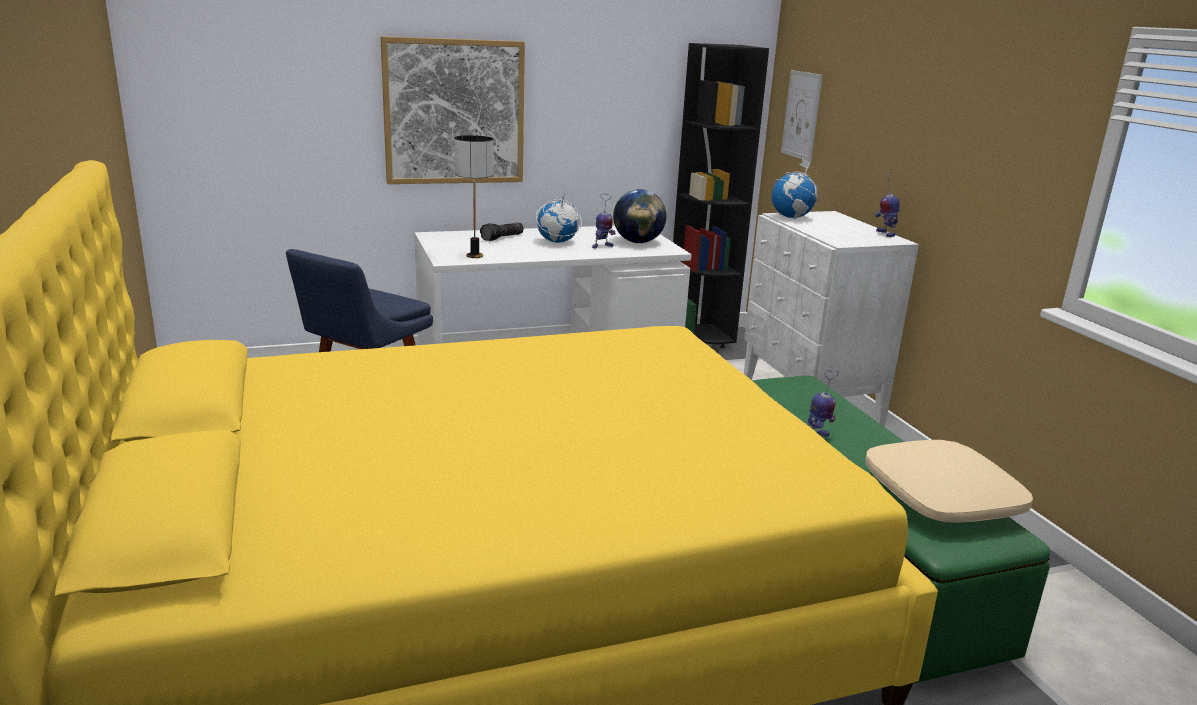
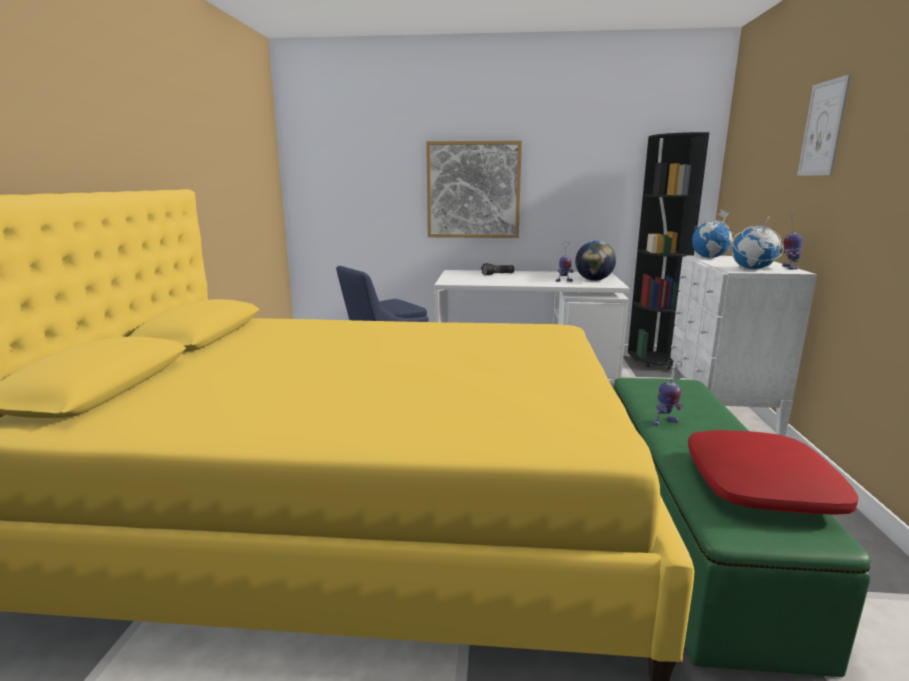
camera: 25 degrees right, 5 degrees down
table lamp [455,135,494,258] -> none
globe [536,193,582,243] -> globe moved to [732,218,784,269]
picture [781,70,823,162] -> picture moved to [797,74,851,176]
beige pillow [865,440,1033,523] -> red pillow [688,430,859,515]

